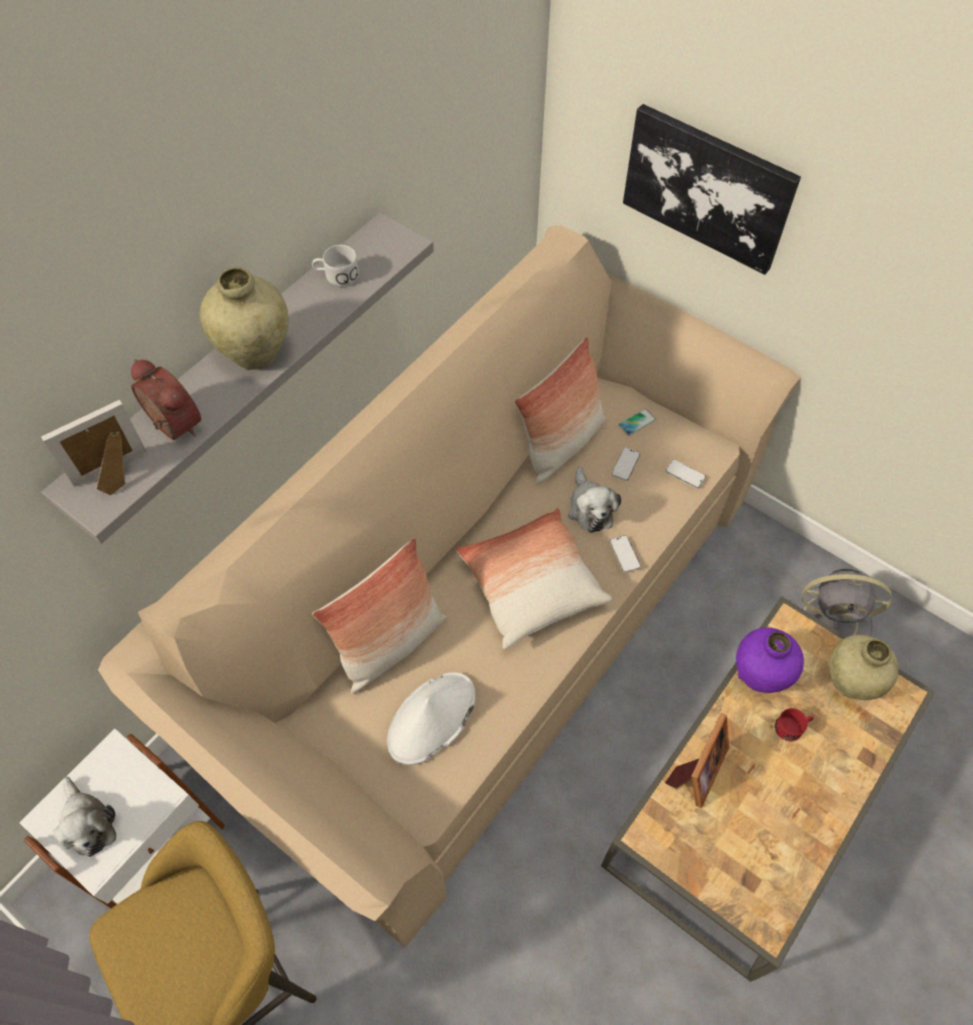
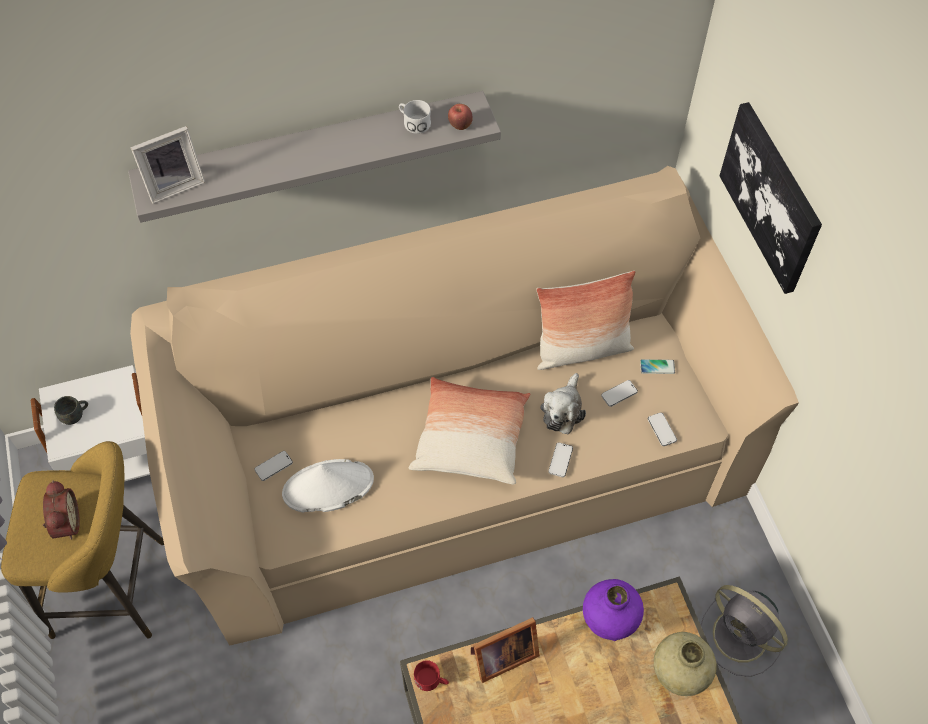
camera: 35 degrees right, 0 degrees up
picture frame [41,400,146,495] -> picture frame turned 150 degrees clockwise [131,126,205,204]
plush toy [53,777,116,857] -> grey mug [54,396,88,425]
alarm clock [131,359,201,440] -> alarm clock moved to [43,480,80,540]
beige vase [200,267,289,370] -> none
pillow [312,538,447,694] -> none
red mug [775,708,814,741] -> red mug moved to [414,660,449,691]
none -> phone [254,451,293,481]
none -> apple [448,104,473,130]

